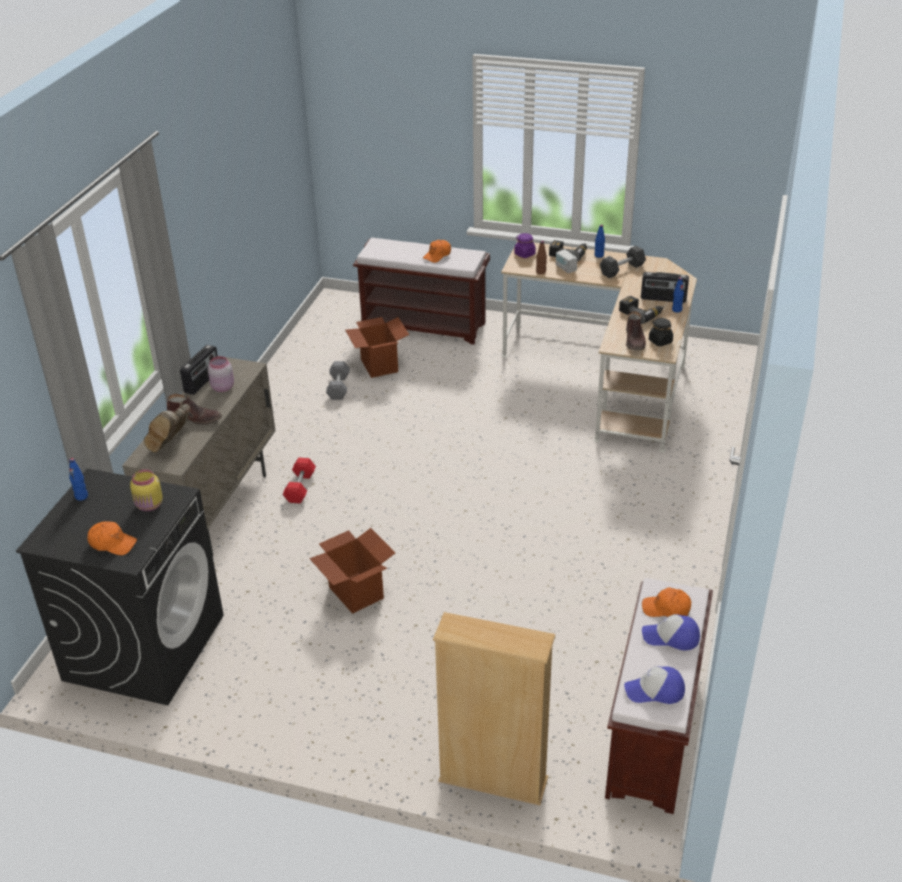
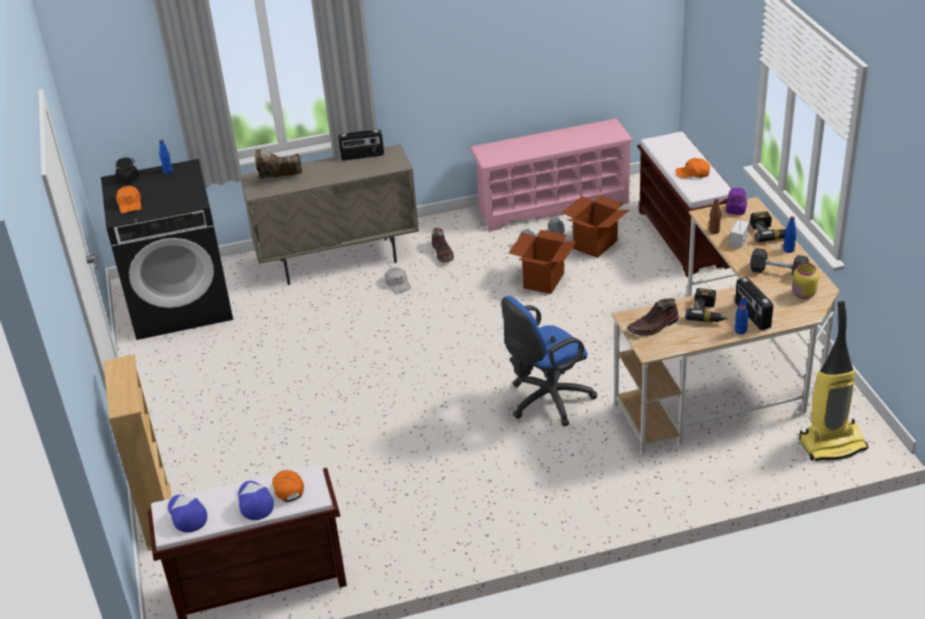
camera: 60 degrees right, 0 degrees up
yellow jar [130,469,163,511] -> yellow jar moved to [792,263,819,299]
brown boot [167,394,222,425] -> brown boot moved to [432,228,454,262]
pink jar [208,356,234,392] -> none
red dumbbell [283,457,316,504] -> white cap [385,267,411,294]
cardboard box [309,528,395,614] -> cardboard box moved to [509,230,577,294]
black jar [649,318,673,346] -> black jar moved to [115,158,139,184]
none -> pink shoe rack [469,119,634,232]
none -> blue office chair [501,296,597,427]
none -> vacuum cleaner [799,301,868,461]

